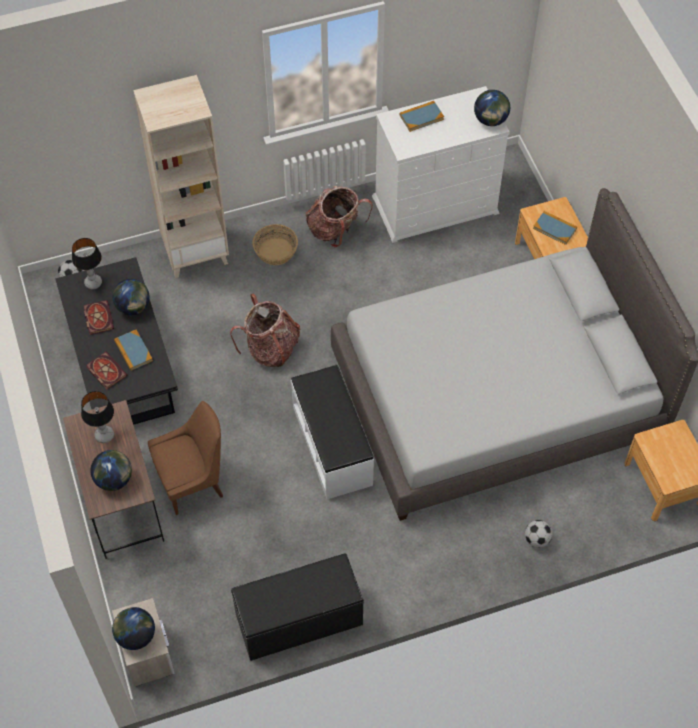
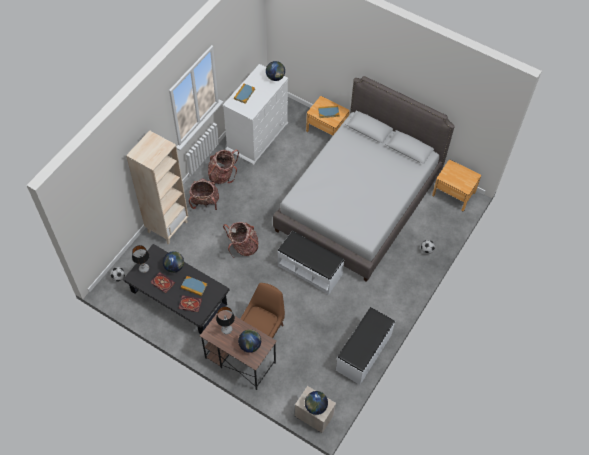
camera: 40 degrees left, 0 degrees up
black bench [231,553,364,661] -> white bench [336,307,395,385]
basket [252,224,298,265] -> backpack [189,178,219,210]

